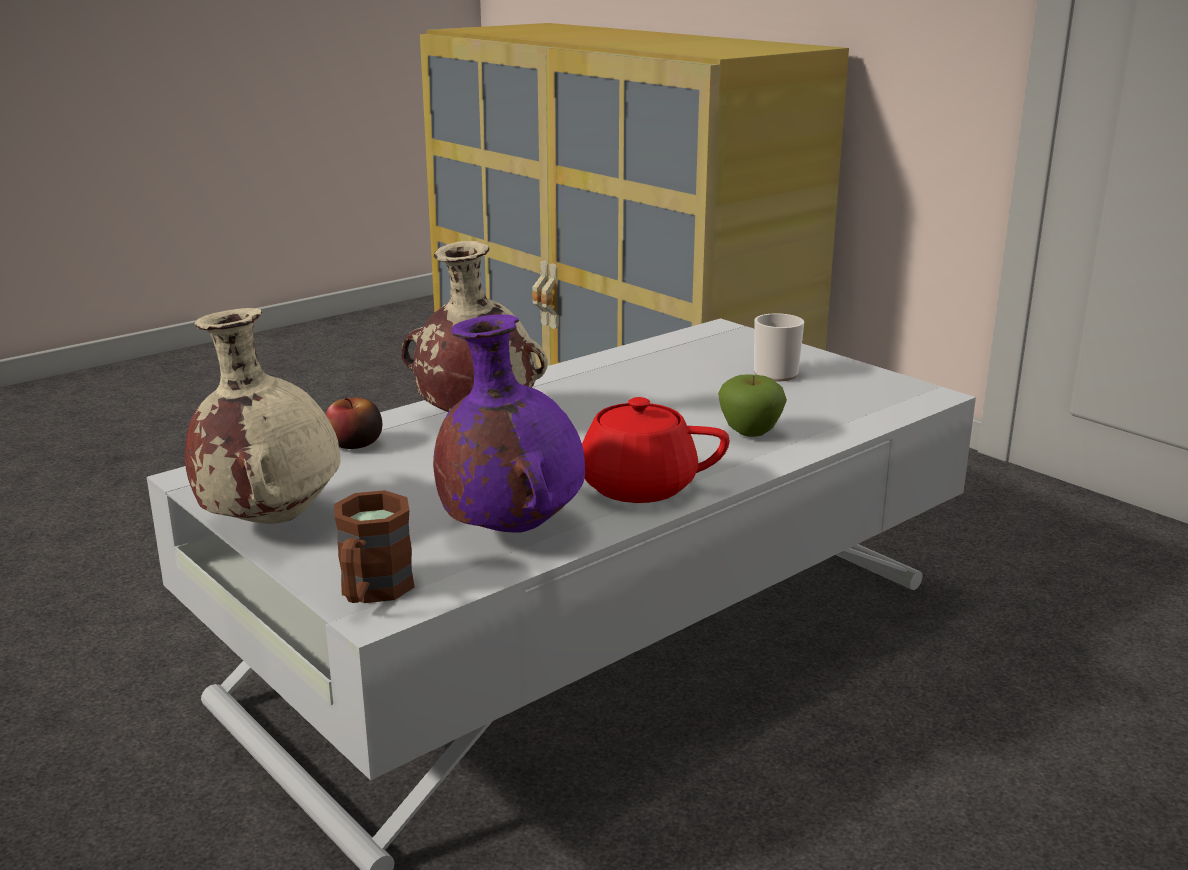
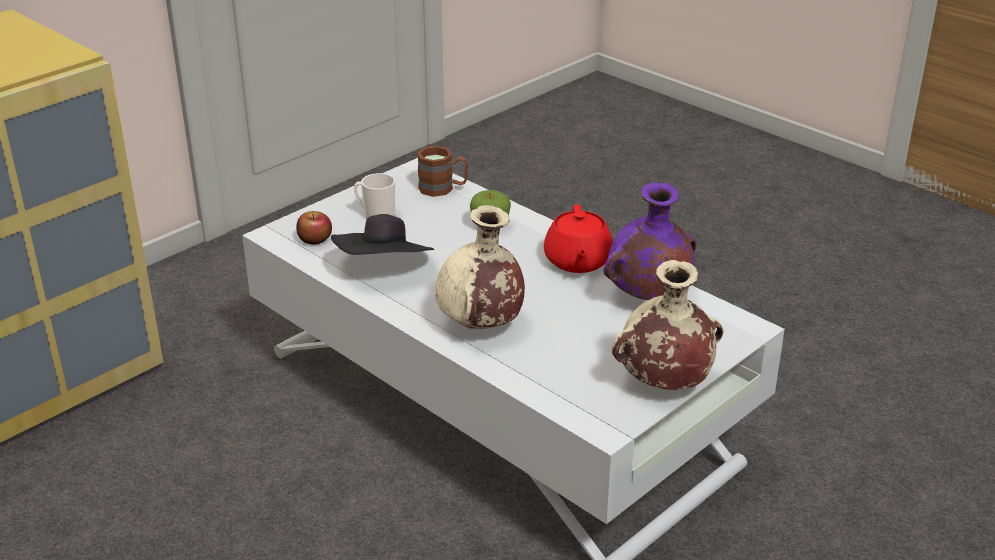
camera: 95 degrees left, 10 degrees up
apple [325,397,382,449] -> apple moved to [296,211,332,245]
brown mug [334,490,414,603] -> brown mug moved to [417,146,468,197]
none -> black hat [331,214,434,255]

